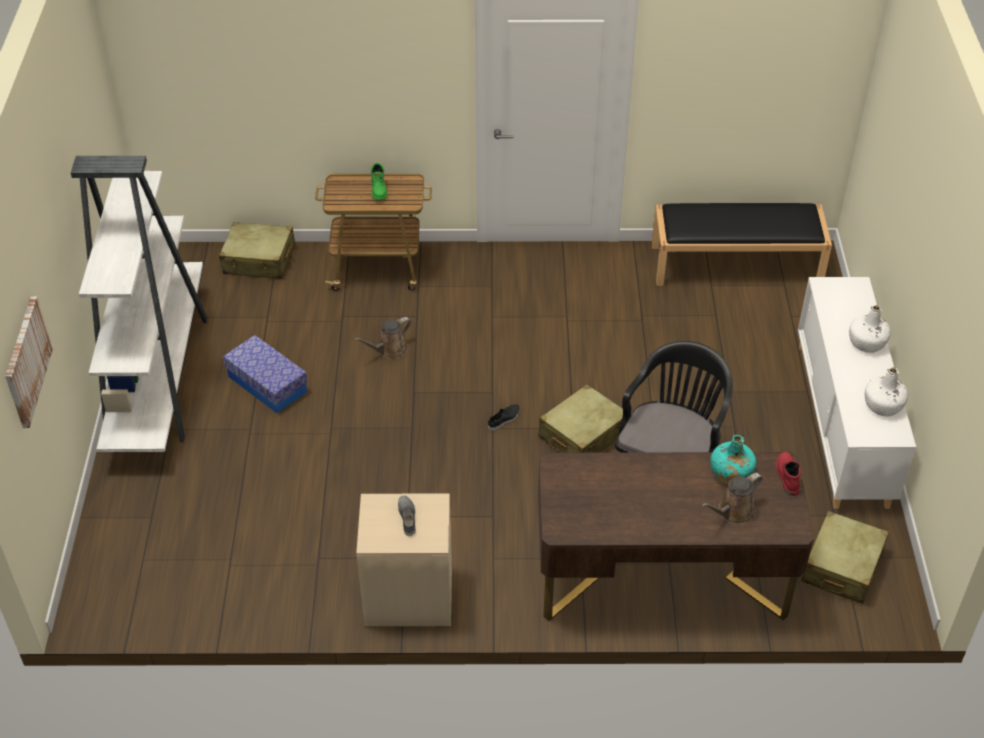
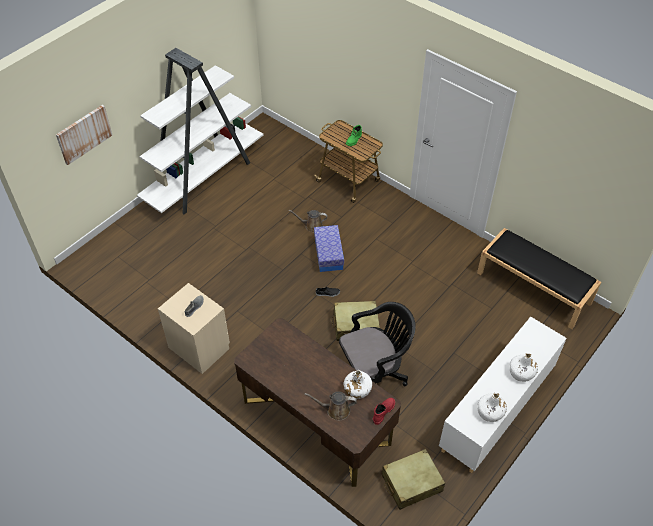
camera: 40 degrees right, 5 degrees up
beige suitcase [219,222,295,279] -> none
storage box [223,335,308,413] -> storage box moved to [314,225,344,272]
turquoise bottle [710,435,756,484] -> white bottle [343,370,372,399]

